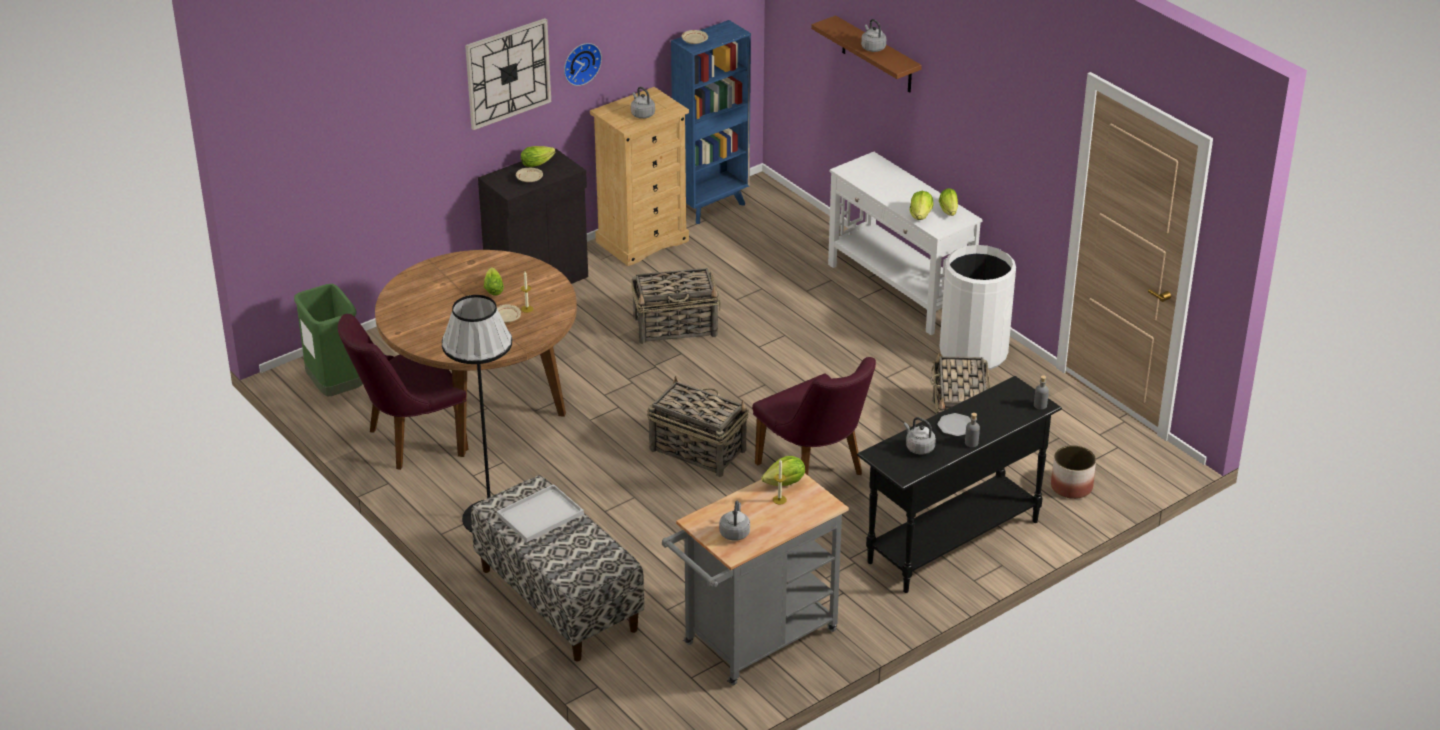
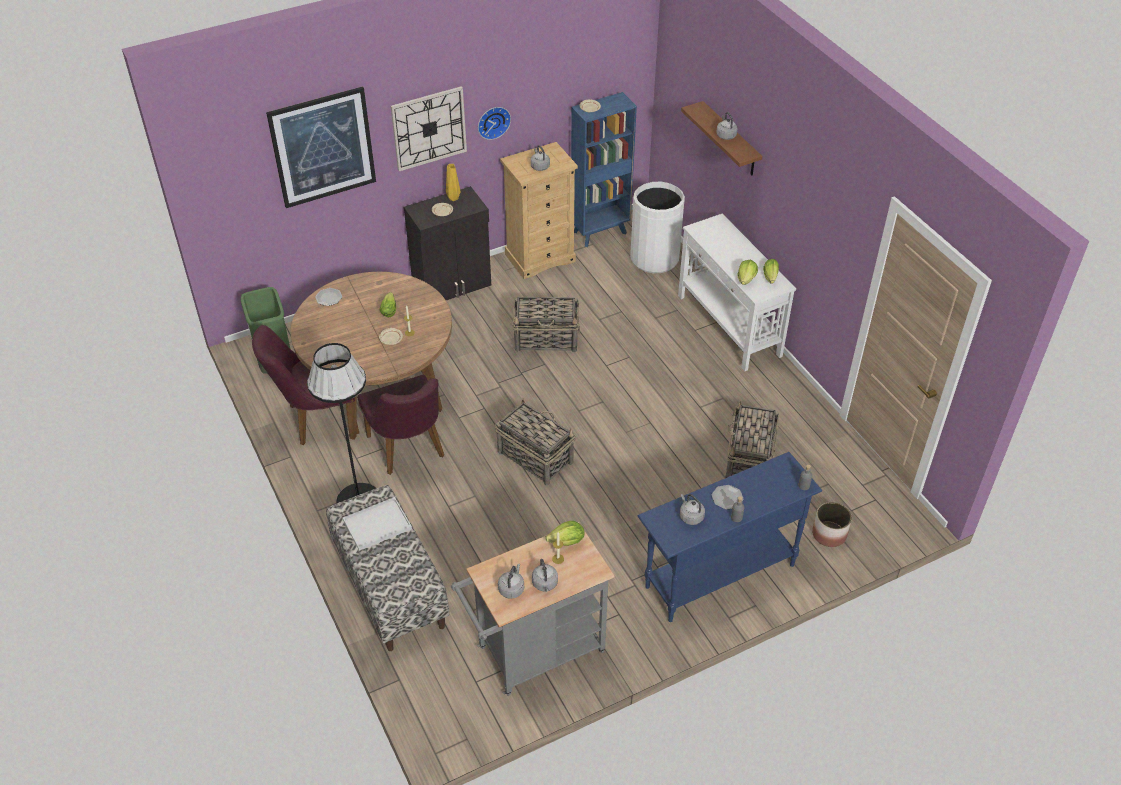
camera: 10 degrees right, 10 degrees up
lettuce [521,146,556,167] -> yellow vase [446,164,461,201]
purple chair [752,357,876,475] -> purple chair moved to [357,375,444,475]
black console table [857,376,1062,593] -> blue console table [637,452,822,622]
white trash can [940,245,1016,370] -> white trash can moved to [630,182,685,273]
none -> picture [266,86,376,208]
none -> plate [315,288,342,306]
none -> grey kettle [532,559,558,592]

